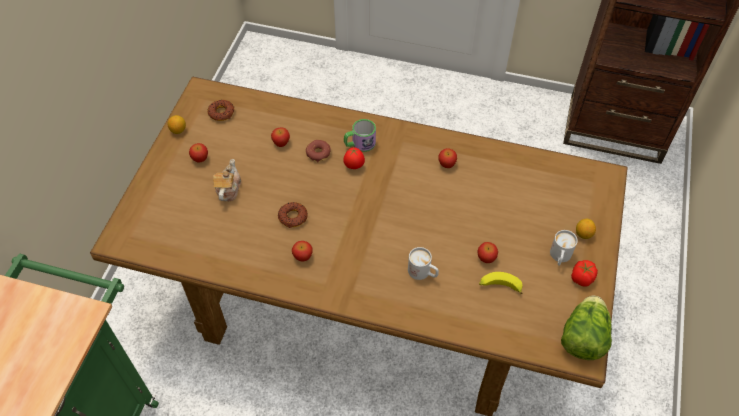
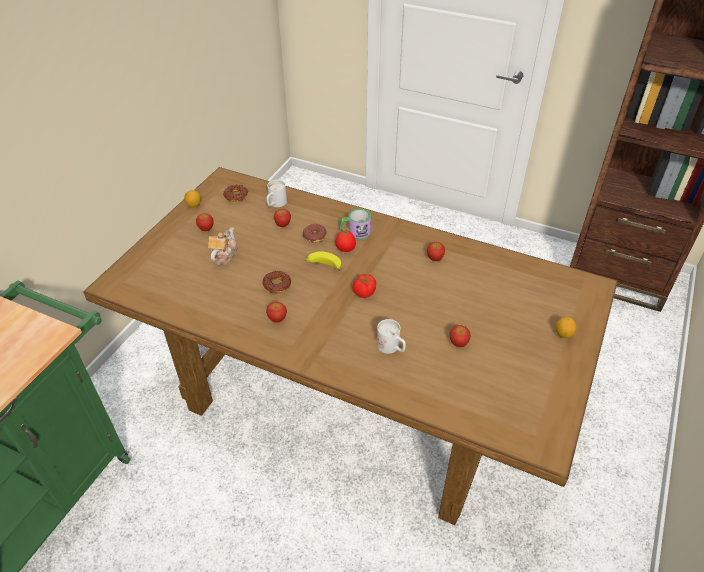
camera: 10 degrees right, 10 degrees down
banana [479,272,522,294] -> banana moved to [305,251,341,271]
white mug [550,230,578,266] -> white mug moved to [267,180,287,207]
lettuce [561,296,612,360] -> none
tomato [571,260,598,287] -> tomato moved to [353,274,376,298]

